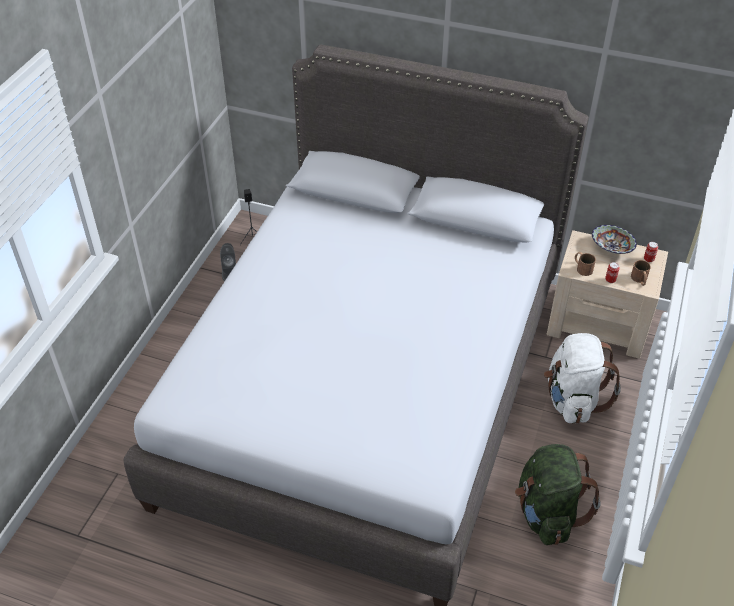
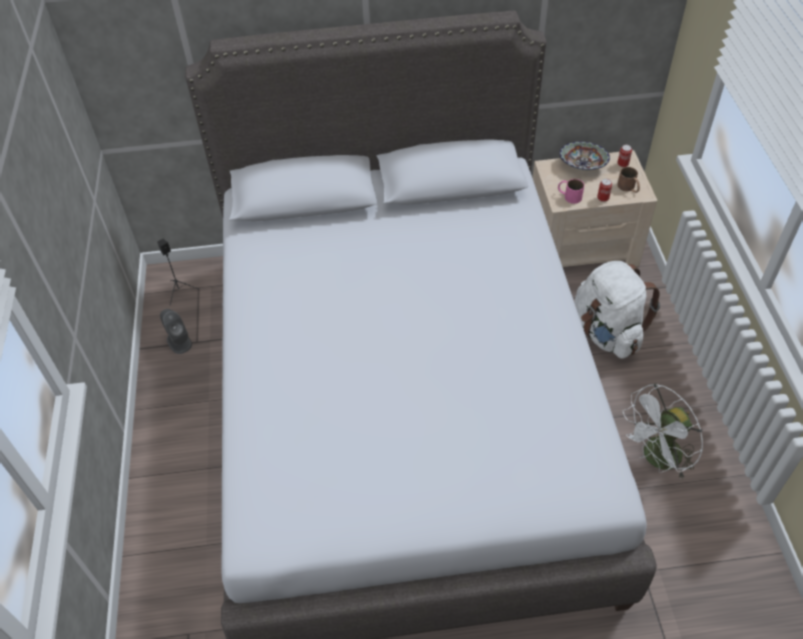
camera: 25 degrees left, 5 degrees up
green backpack [515,444,601,545] -> white fan [623,383,703,480]
brown mug [575,252,596,276] -> pink mug [558,179,584,204]

